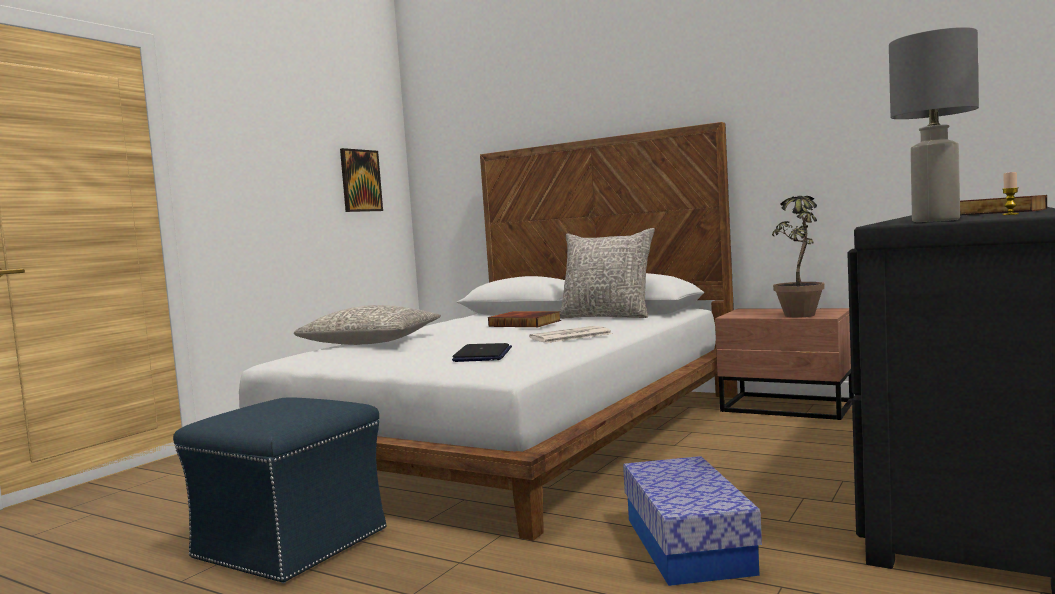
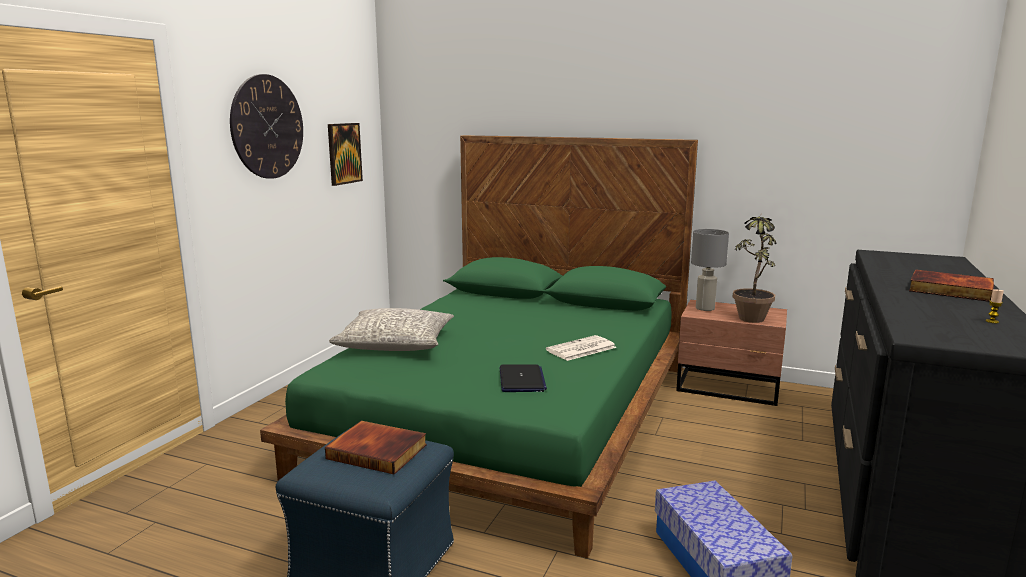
camera: 10 degrees left, 10 degrees up
white bed [239,122,738,541] -> green bed [260,135,698,558]
book [488,311,561,327] -> book moved to [325,421,427,475]
grey pillow [559,228,655,319] -> none
grey table lamp [889,27,979,222] -> grey table lamp moved to [691,229,729,311]
none -> wall clock [230,74,303,179]

